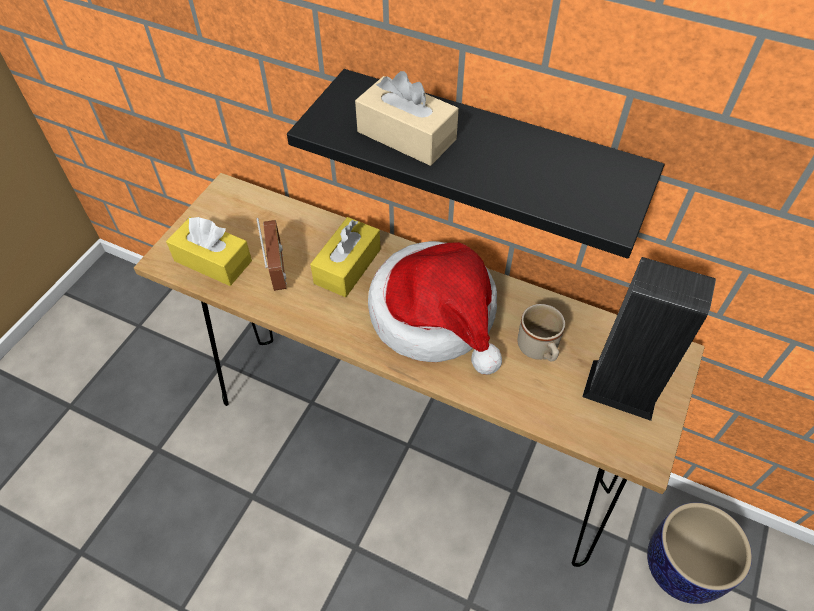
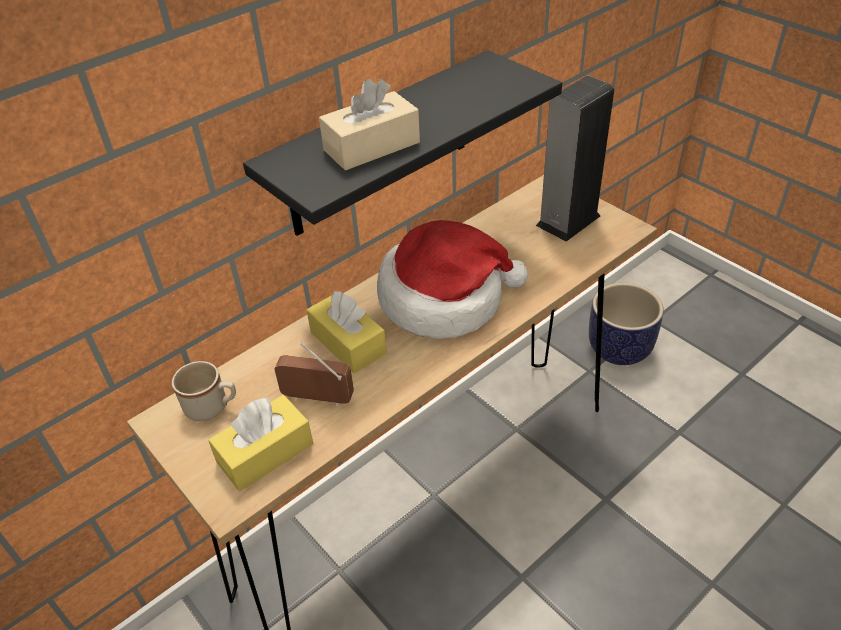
camera: 65 degrees left, 10 degrees down
beige mug [517,304,565,362] -> beige mug moved to [172,361,236,421]

